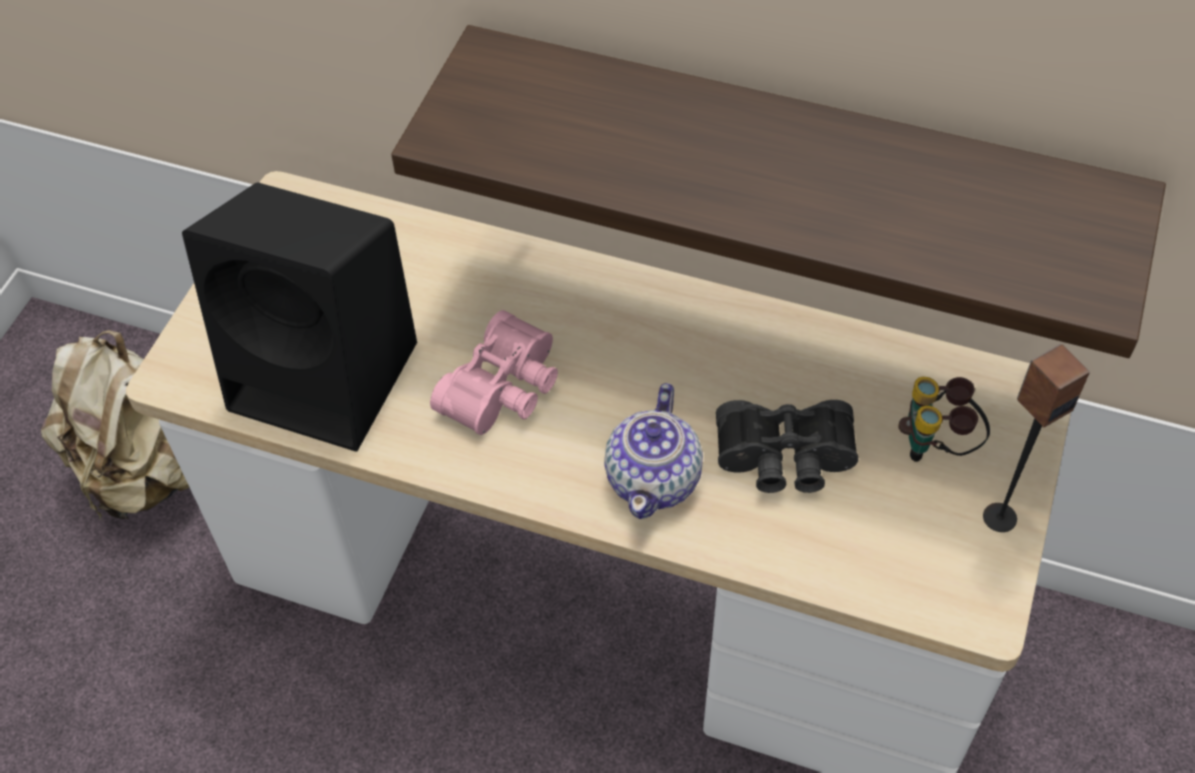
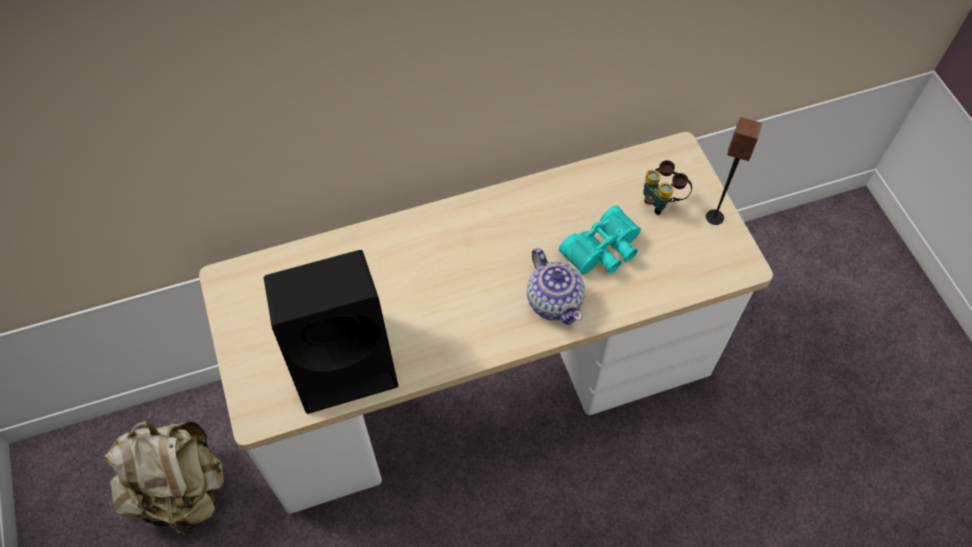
camera: 40 degrees left, 5 degrees up
shelf [391,25,1166,358] -> none
pink binoculars [430,310,558,435] -> none
black binoculars [716,400,858,493] -> turquoise binoculars [559,205,641,275]

